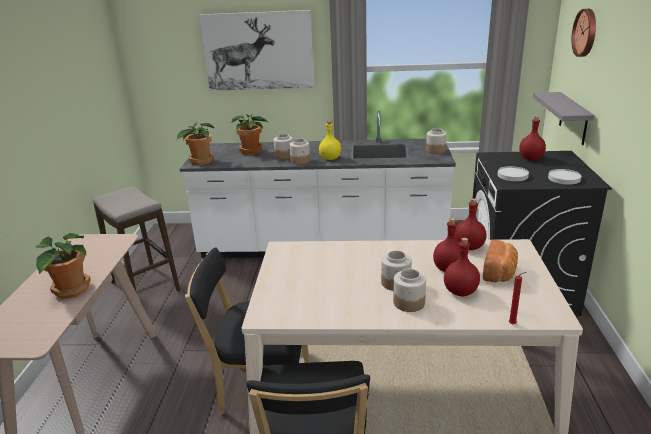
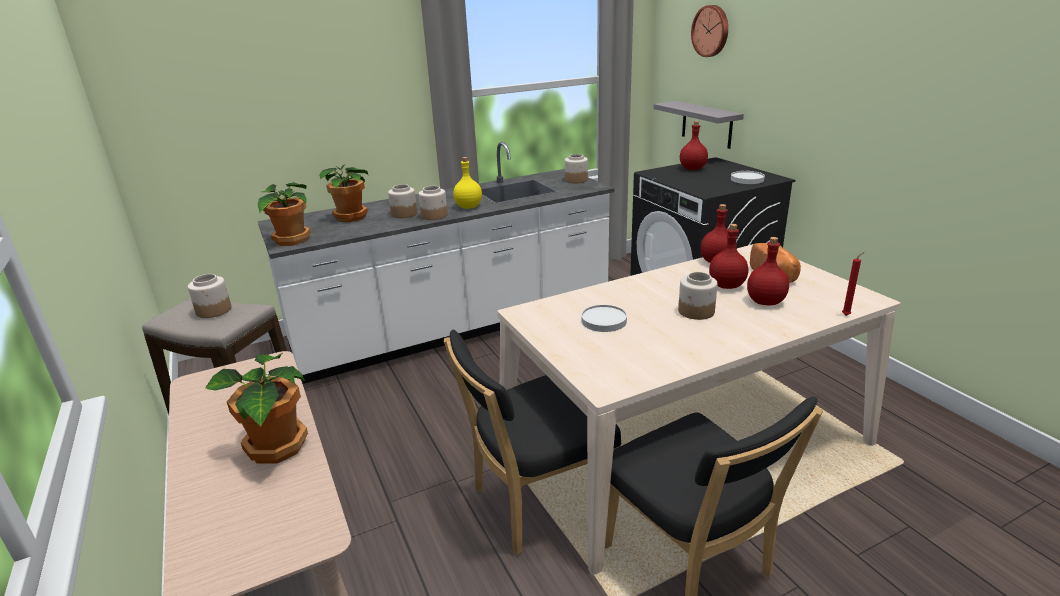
camera: 30 degrees left, 0 degrees up
picture [199,10,314,91] -> none
jar [393,269,426,312] -> jar moved to [188,274,232,318]
white plate [497,166,529,181] -> white plate moved to [581,305,627,332]

